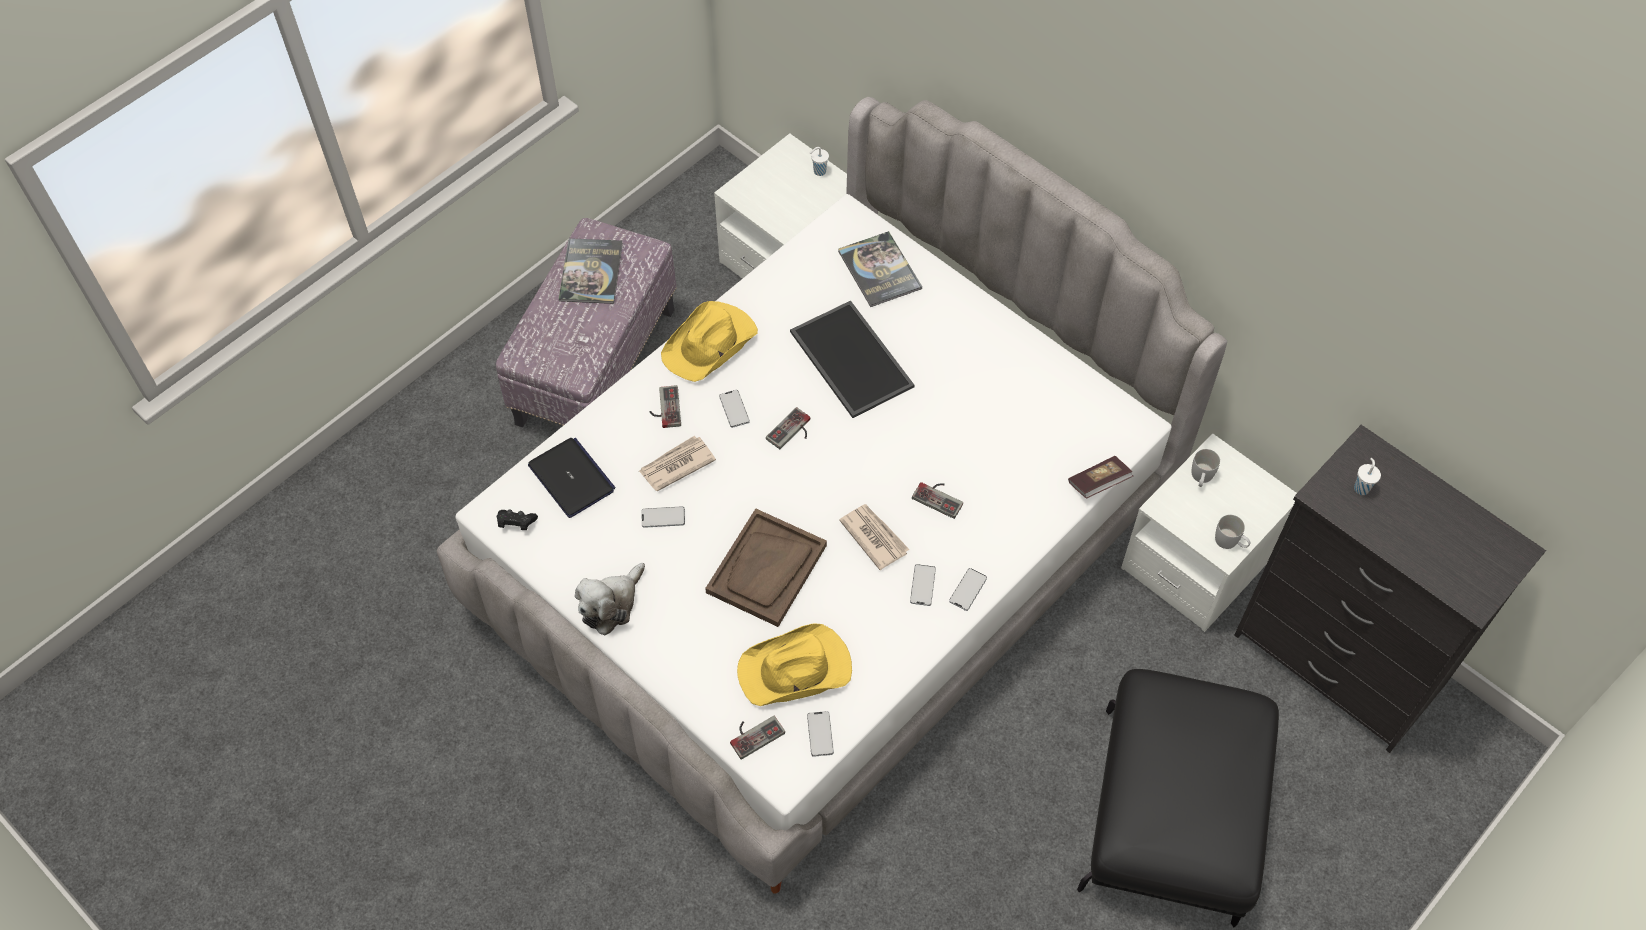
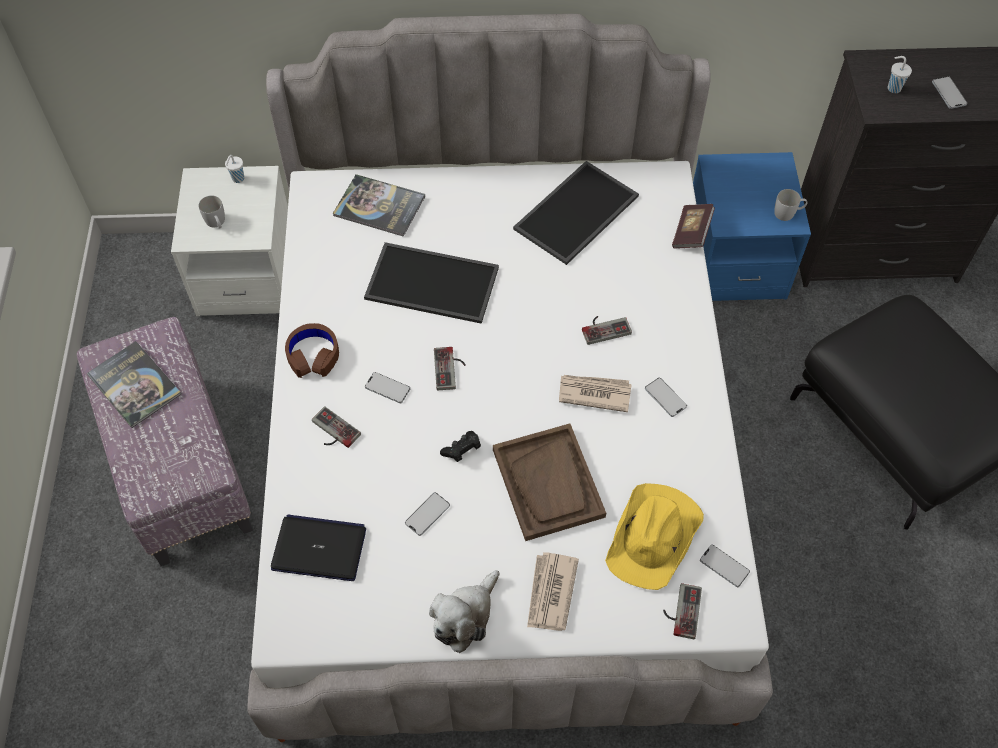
camera: 45 degrees left, 0 degrees up
black game controller [497,510,538,530] -> black game controller moved to [440,431,481,462]
plush toy [575,563,645,636] -> plush toy turned 45 degrees clockwise [429,570,499,653]
newspaper [639,436,716,491] -> newspaper moved to [527,552,579,631]
yellow hat [661,301,758,382] -> brown headphones [285,323,339,378]
phone [949,568,987,611] -> phone moved to [932,76,967,109]
white nightstand [1121,433,1297,632] -> blue nightstand [693,152,811,301]
white mug [1192,449,1220,487] -> white mug moved to [198,196,225,229]
none -> tray [513,161,639,265]

